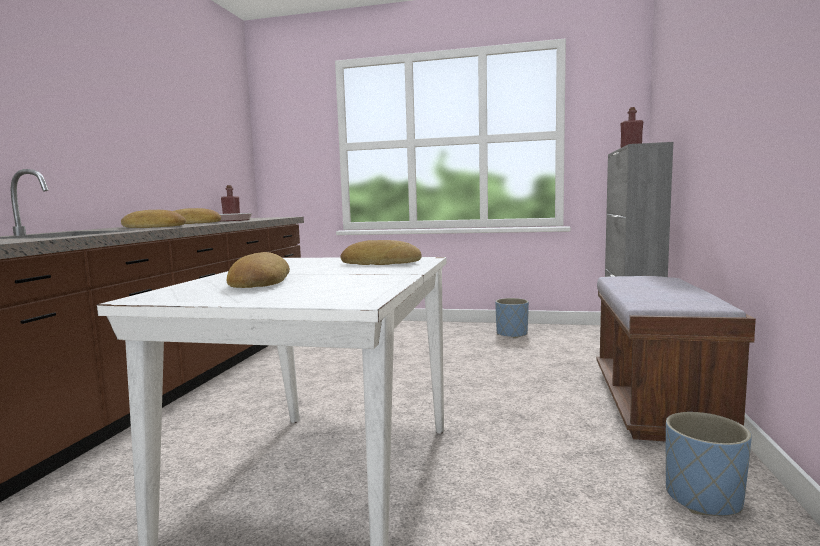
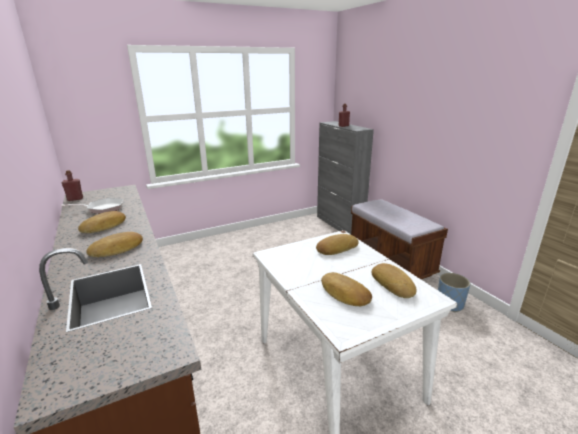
camera: 40 degrees left, 15 degrees up
blue planter [495,298,529,338] -> none
none -> bread [372,263,417,298]

